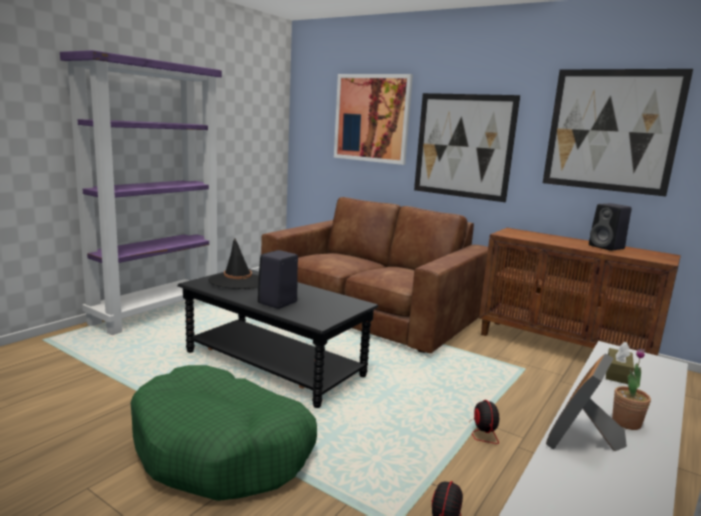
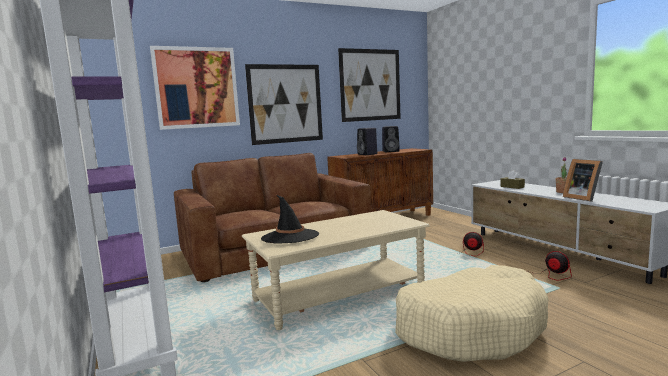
camera: 60 degrees left, 5 degrees down
green dog bed [131,365,317,501] -> beige dog bed [395,265,548,362]
black coffee table [177,269,378,408] -> beige coffee table [242,210,430,330]
black speaker [258,250,298,309] -> black speaker moved to [357,128,377,155]

